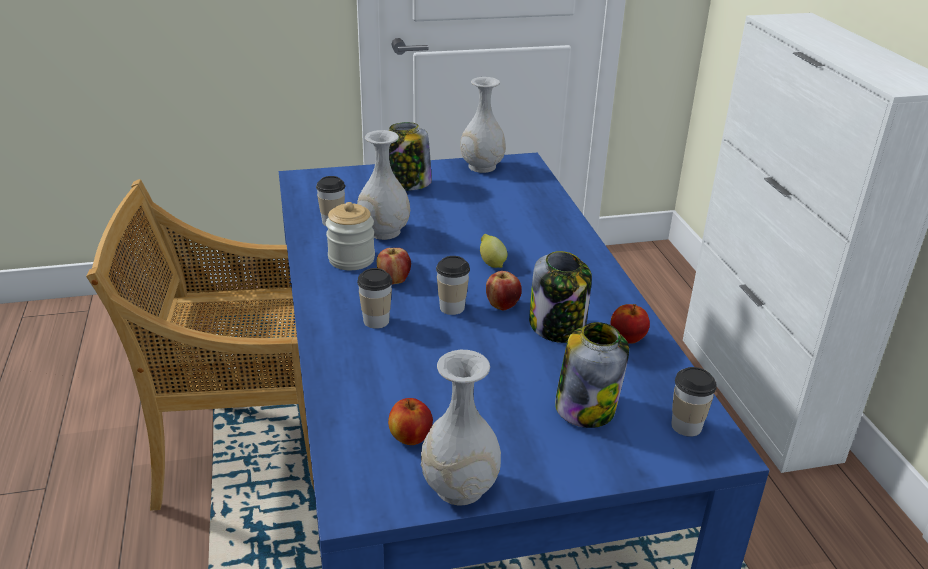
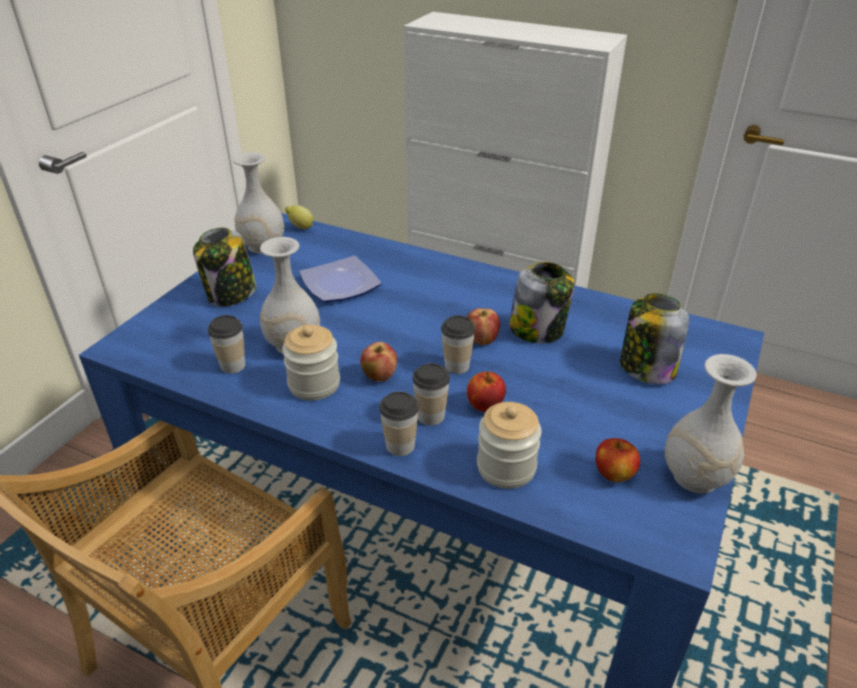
camera: 50 degrees left, 5 degrees up
lemon [480,234,507,268] -> lemon moved to [285,205,313,229]
apple [610,304,650,344] -> apple moved to [467,371,506,412]
cup [671,367,717,437] -> cup moved to [380,391,419,456]
none -> plate [299,256,382,302]
none -> jar [477,402,542,489]

